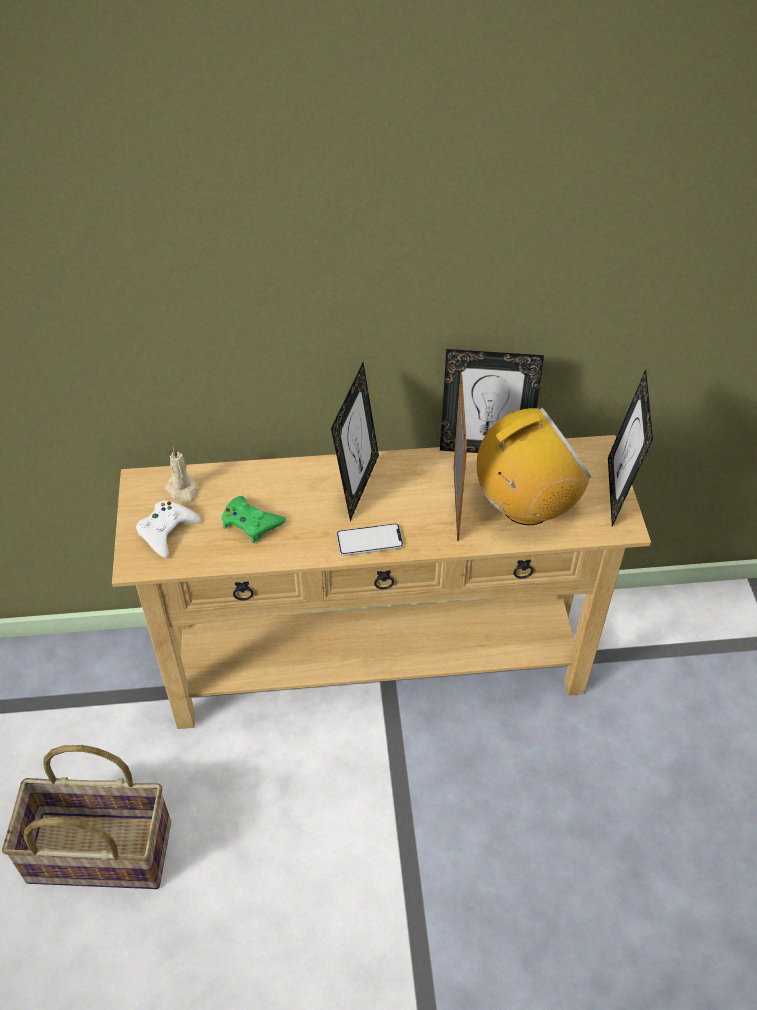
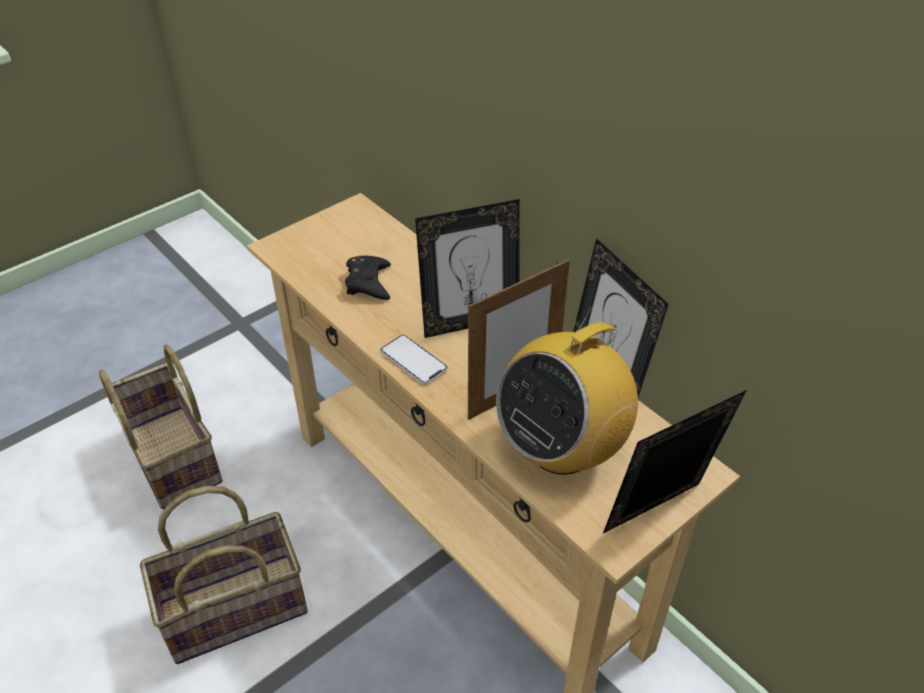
camera: 55 degrees right, 5 degrees down
white game controller [136,500,201,558] -> none
beige candle [165,447,199,503] -> none
green game controller [222,496,286,543] -> black game controller [345,256,391,300]
radio [477,408,591,525] -> radio turned 105 degrees clockwise [496,307,638,475]
none -> basket [140,486,308,664]

